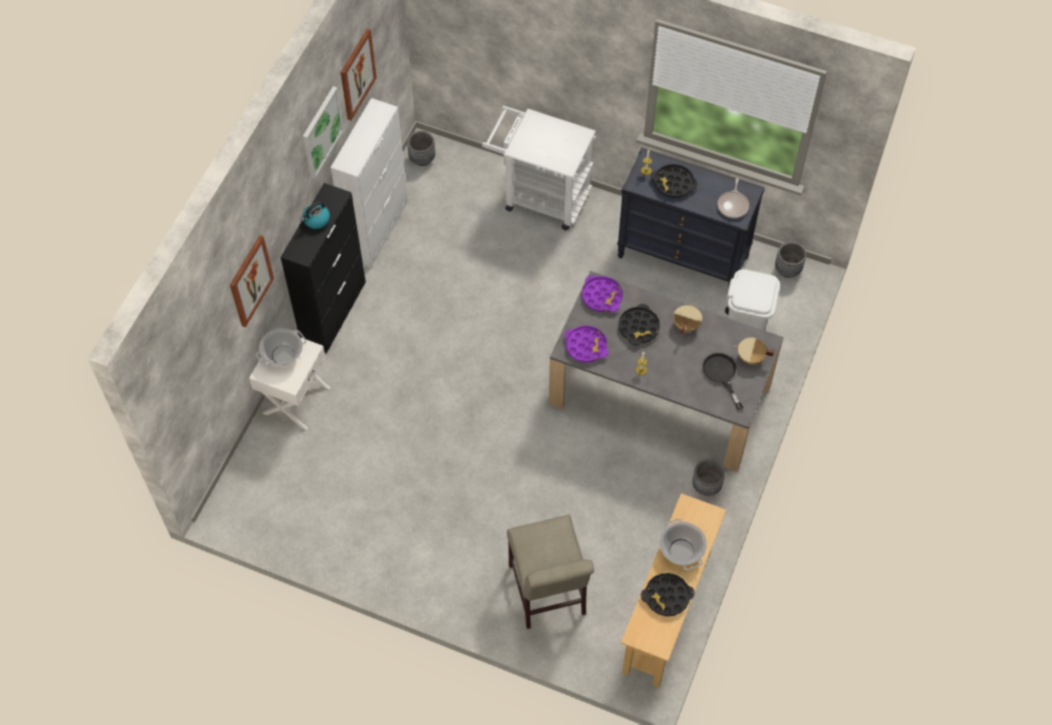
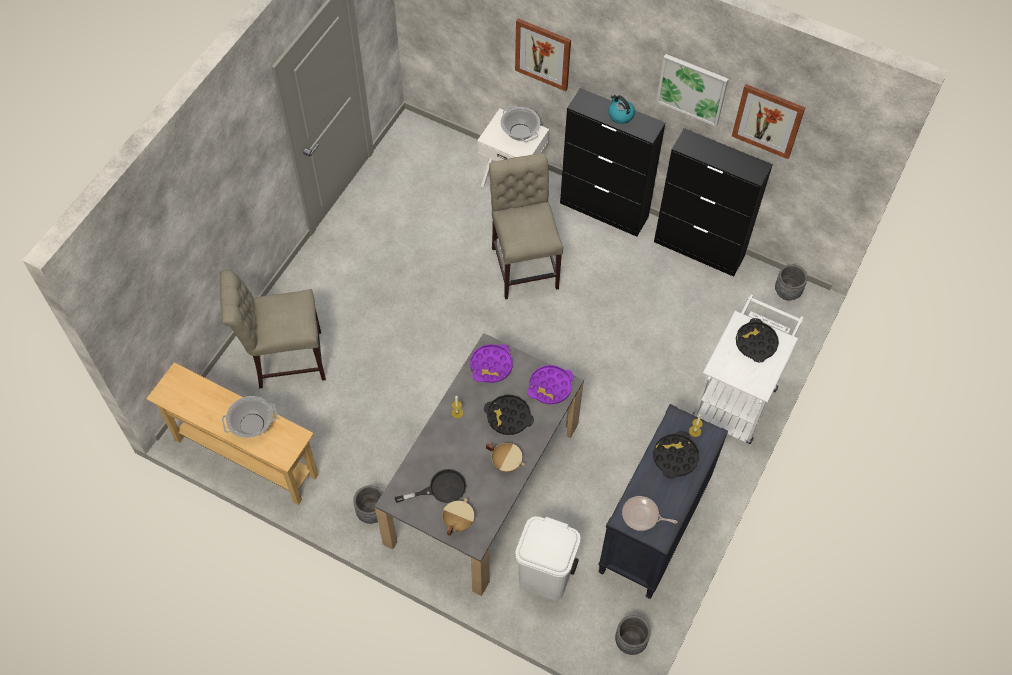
camera: 95 degrees right, 0 degrees up
white cabinet [330,98,408,267] -> black cabinet [654,128,773,277]
black tray [641,573,694,616] -> black tray moved to [736,318,779,362]
none -> beige chair [489,153,563,299]

